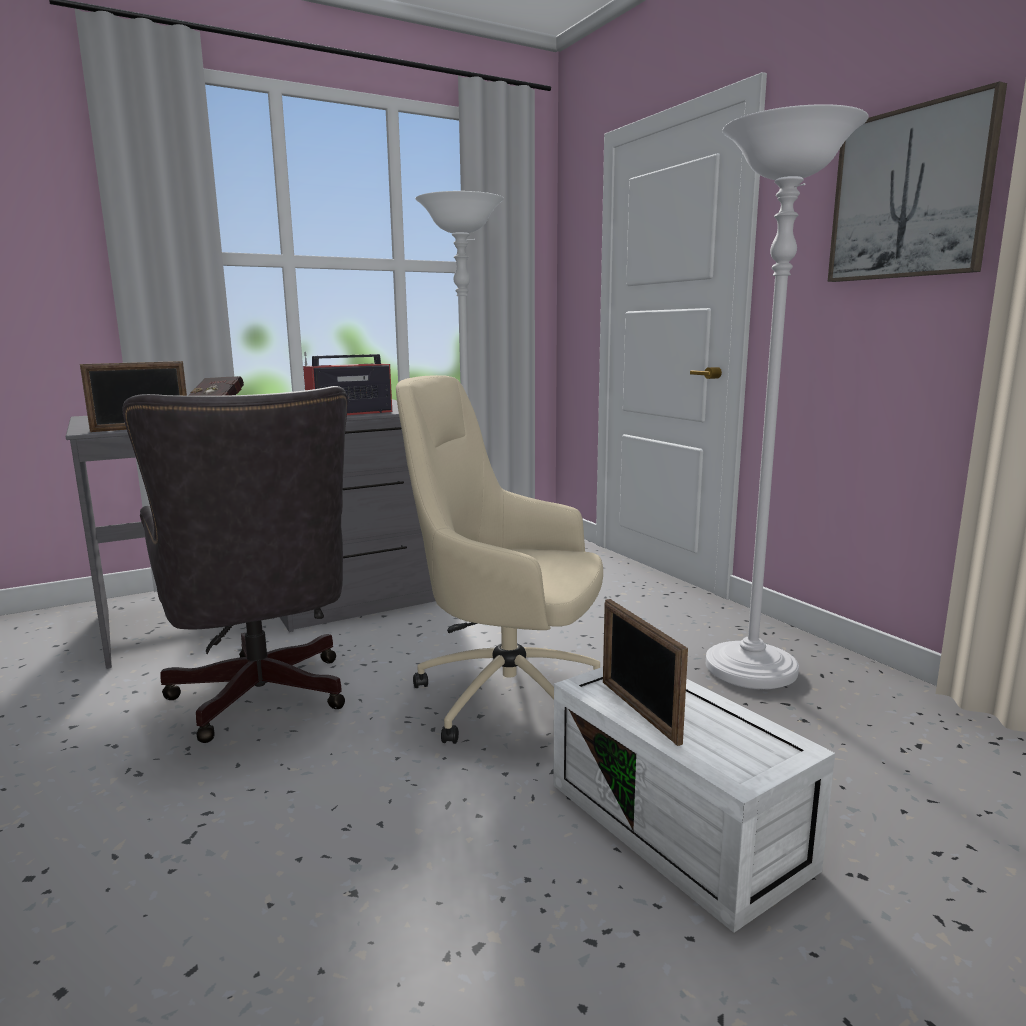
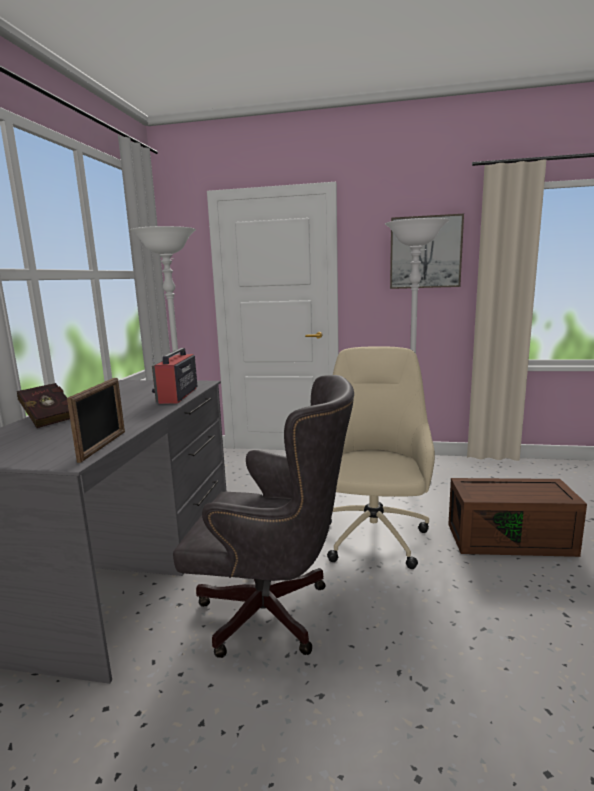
camera: 50 degrees left, 0 degrees up
beige office chair [396,375,603,744] -> beige office chair turned 135 degrees clockwise [327,347,435,569]
white storage box [553,667,835,933] -> brown storage box [448,478,587,557]
picture frame [603,599,688,746] -> none

